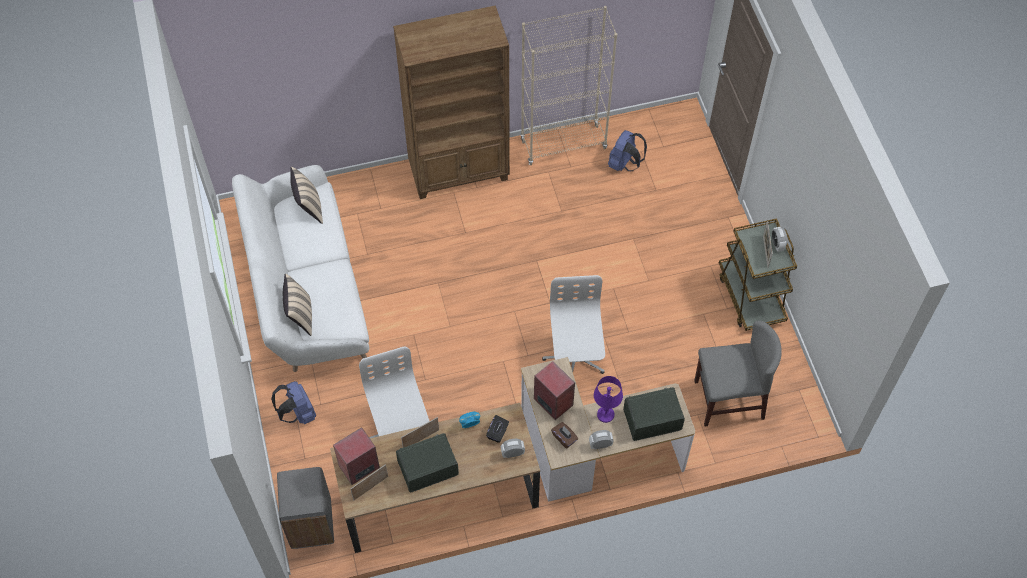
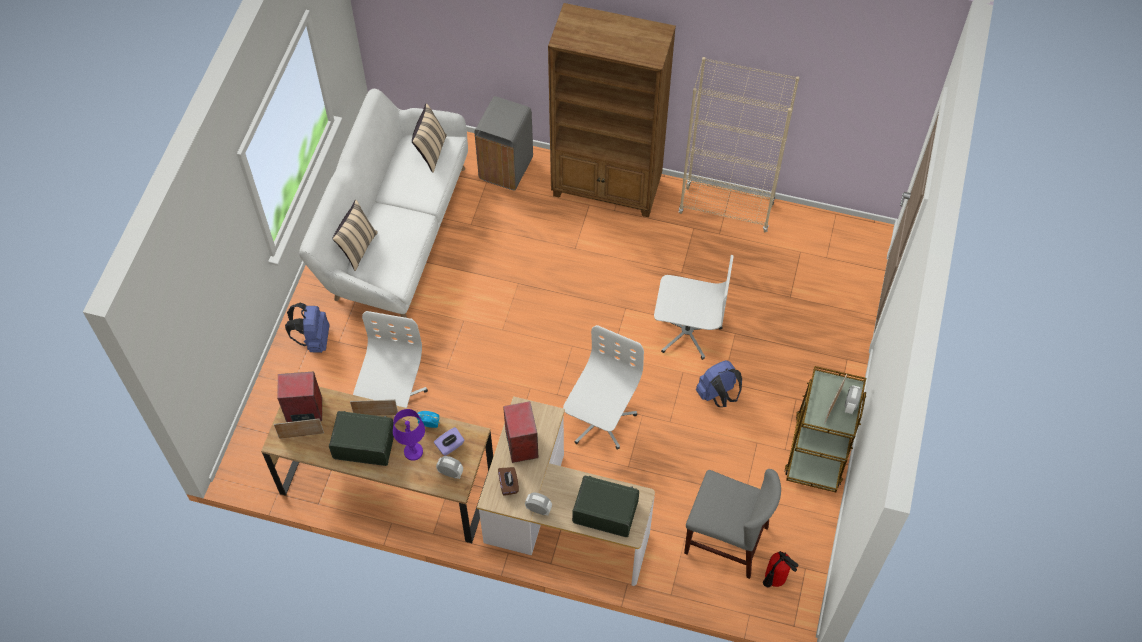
camera: 30 degrees right, 0 degrees up
grey trash can [277,467,334,549] -> grey trash can moved to [475,96,533,190]
black tissue box [486,415,509,443] -> purple tissue box [434,427,465,456]
purple table lamp [594,376,623,423] -> purple table lamp moved to [393,409,425,461]
blue backpack [608,130,647,171] -> blue backpack moved to [696,360,742,407]
none -> white office chair [654,255,734,360]
none -> fire extinguisher [763,551,798,587]

